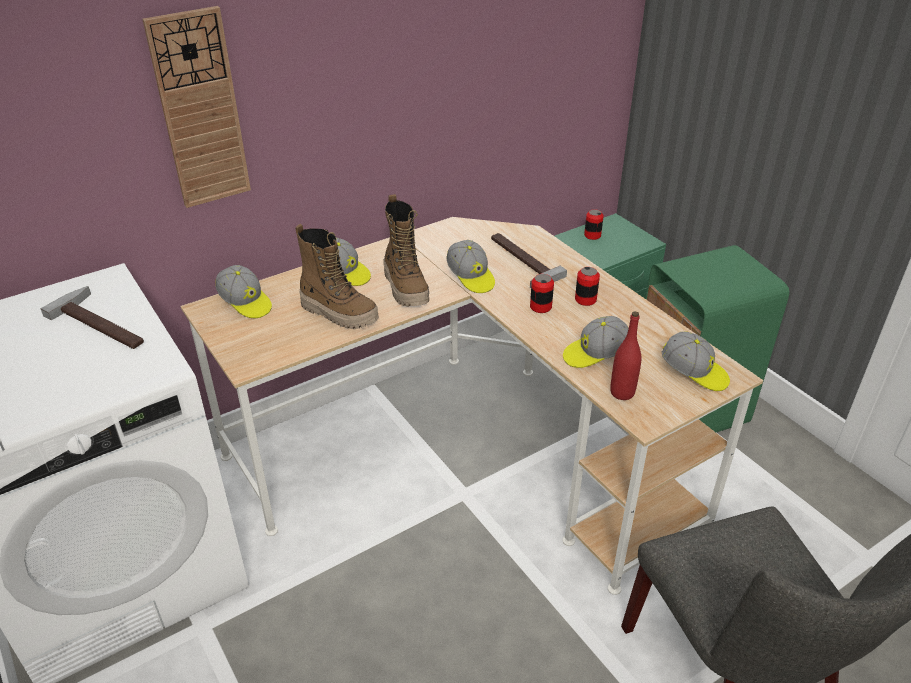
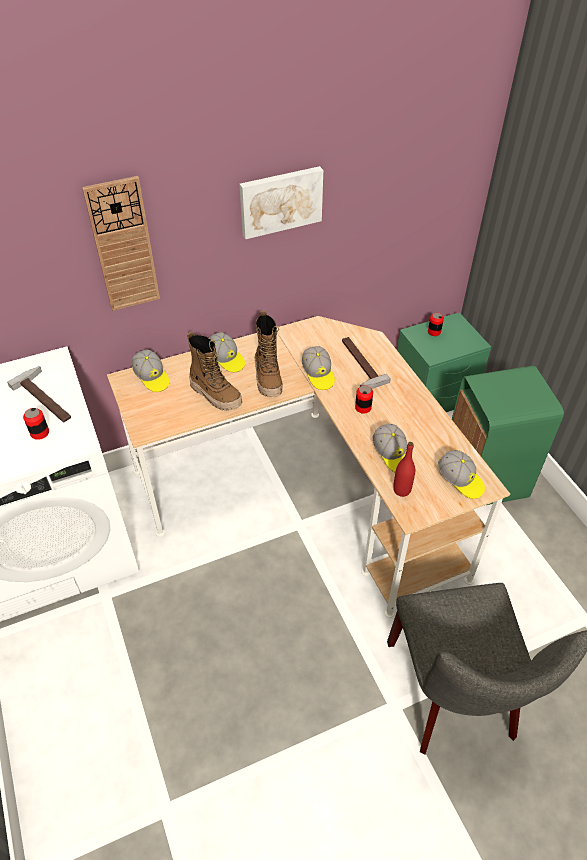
camera: 10 degrees right, 10 degrees up
cap [563,316,629,368] -> cap turned 105 degrees counterclockwise [372,424,407,472]
can [575,267,600,306] -> can moved to [23,408,49,440]
none -> picture [239,166,323,239]

